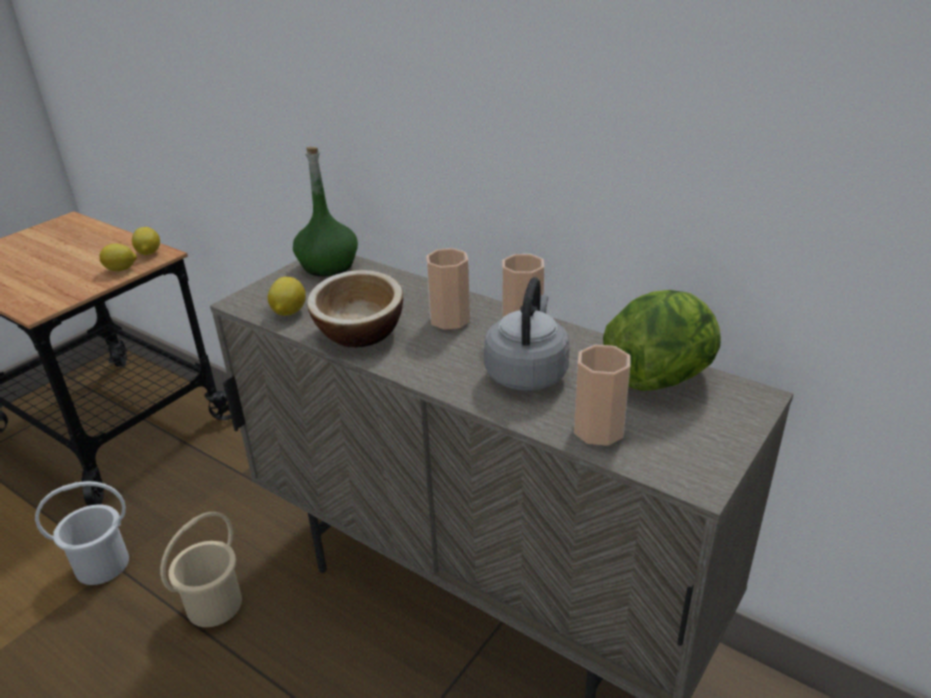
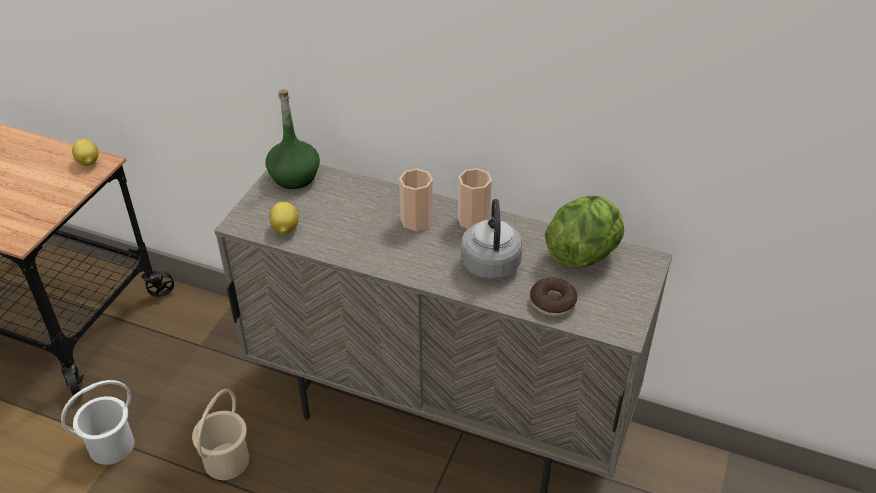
camera: 15 degrees left, 10 degrees up
lemon [100,244,137,271] -> none
bowl [307,270,403,347] -> none
cup [574,345,630,446] -> donut [530,278,577,317]

